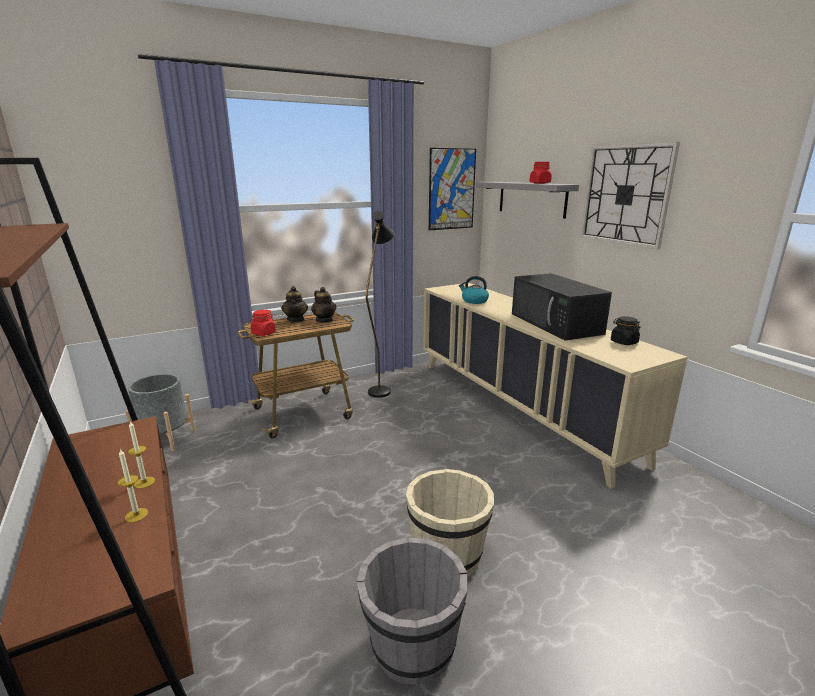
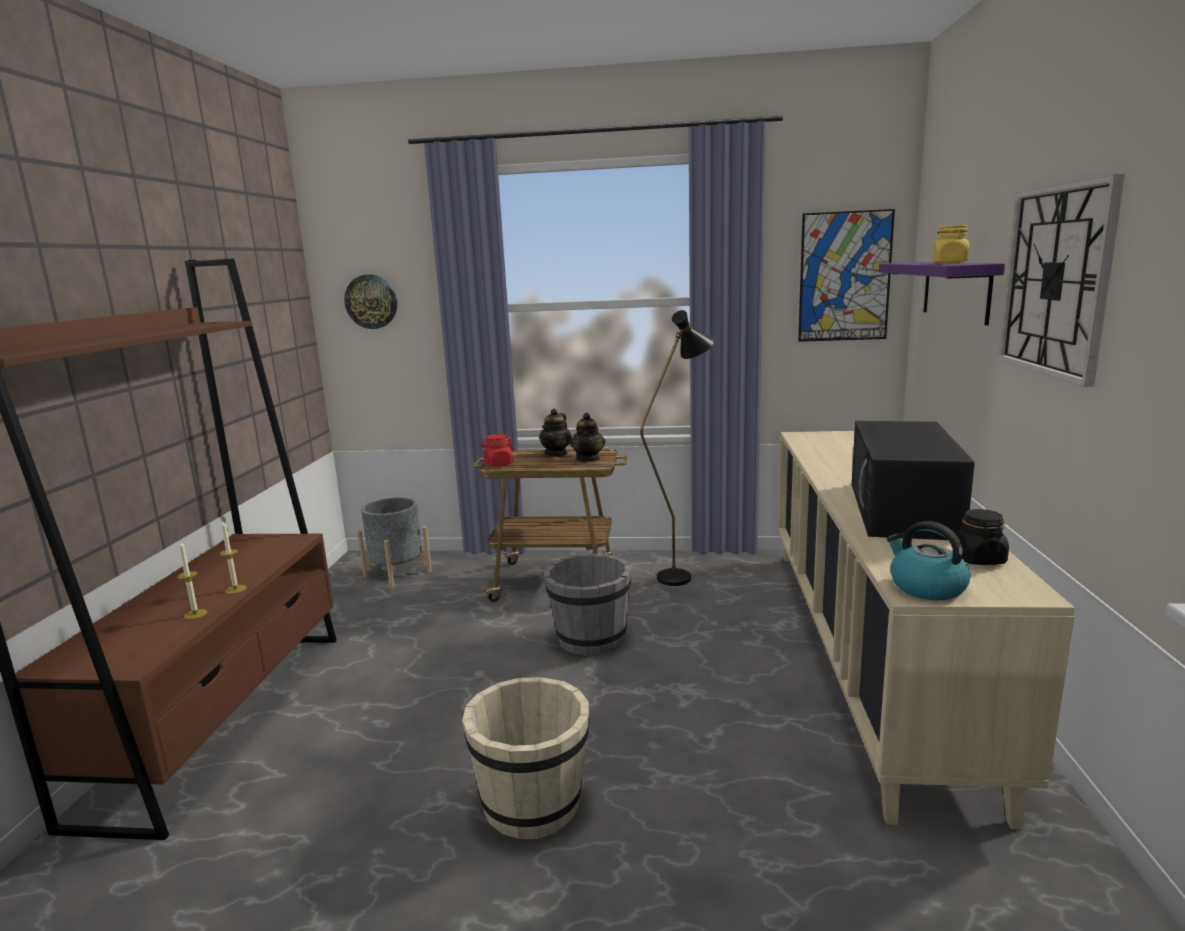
camera: 35 degrees right, 5 degrees down
grey bucket [357,537,467,685] -> grey bucket moved to [544,553,632,656]
kettle [459,276,489,304] -> kettle moved to [887,521,971,600]
grey shelf [476,182,579,219] -> purple shelf [879,262,1005,326]
red jar [530,162,552,184] -> yellow jar [932,225,969,264]
none -> wall clock [344,275,397,329]

